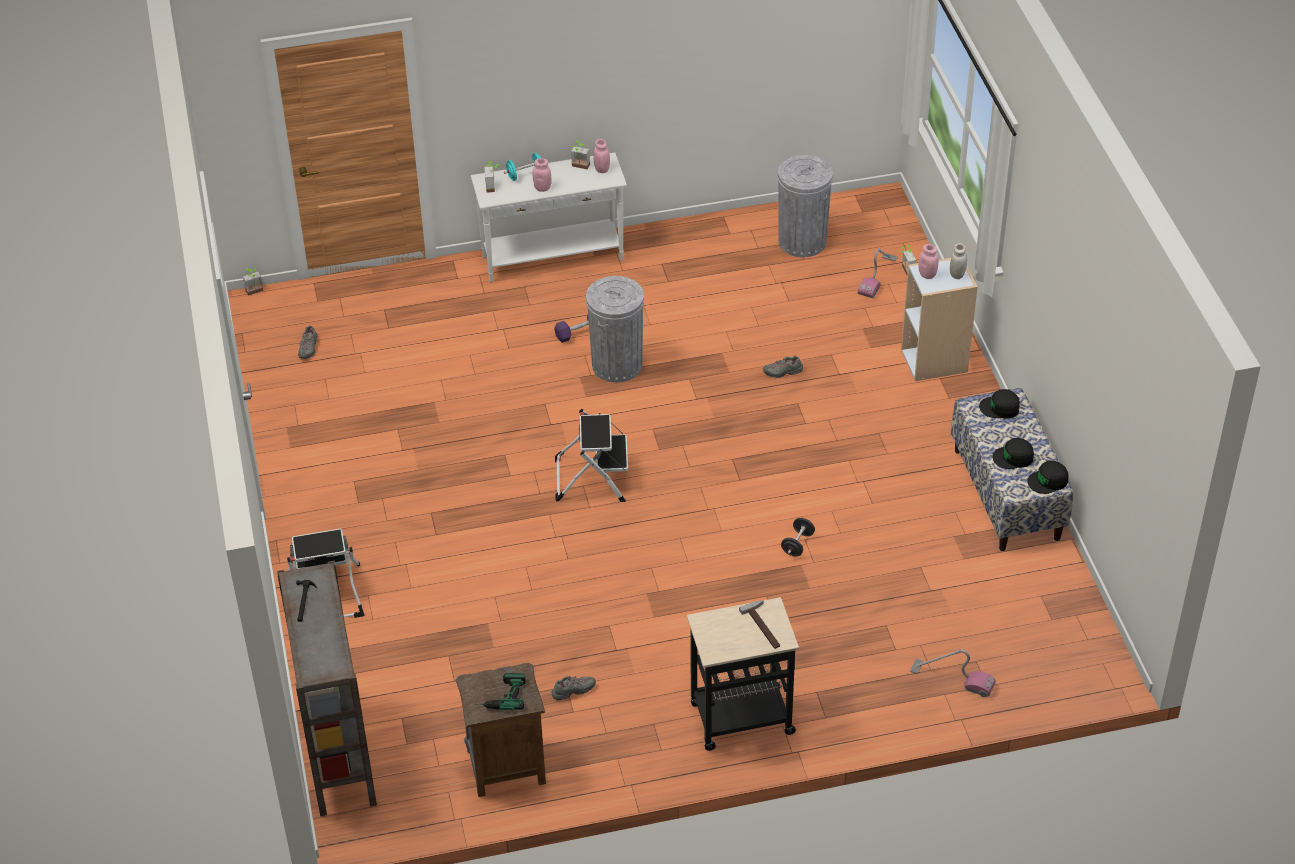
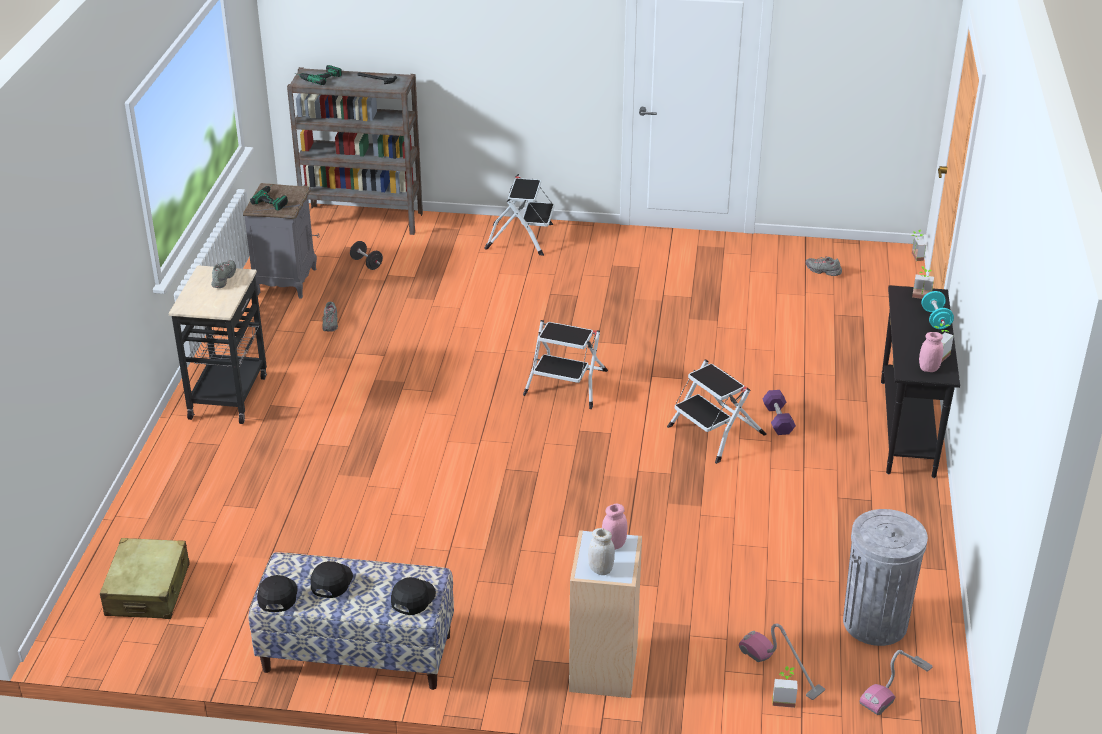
camera: 110 degrees right, 10 degrees down
white console table [471,152,627,282] -> black console table [881,285,960,478]
pink jar [533,158,552,192] -> none
grey trash can [586,276,644,383] -> step ladder [667,359,767,464]
hammer [739,600,780,649] -> none
grey shoe [763,356,803,378] -> grey shoe moved to [211,260,236,288]
black dumbbell [781,518,815,556] -> black dumbbell moved to [350,241,383,270]
vacuum cleaner [910,650,996,697] -> vacuum cleaner moved to [859,650,933,715]
none -> beige suitcase [100,538,190,619]
none -> power drill [294,65,342,85]

